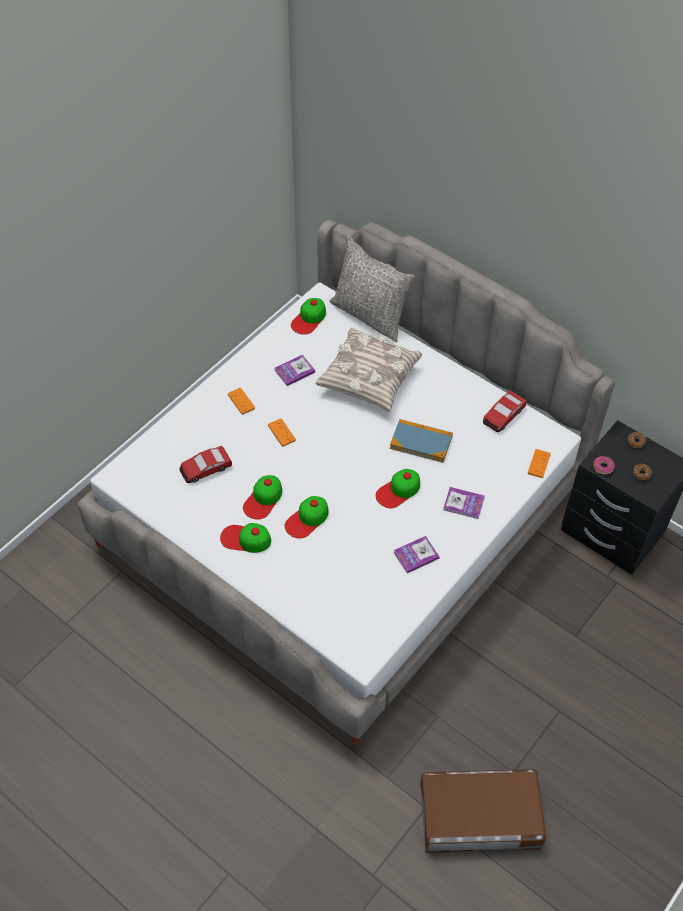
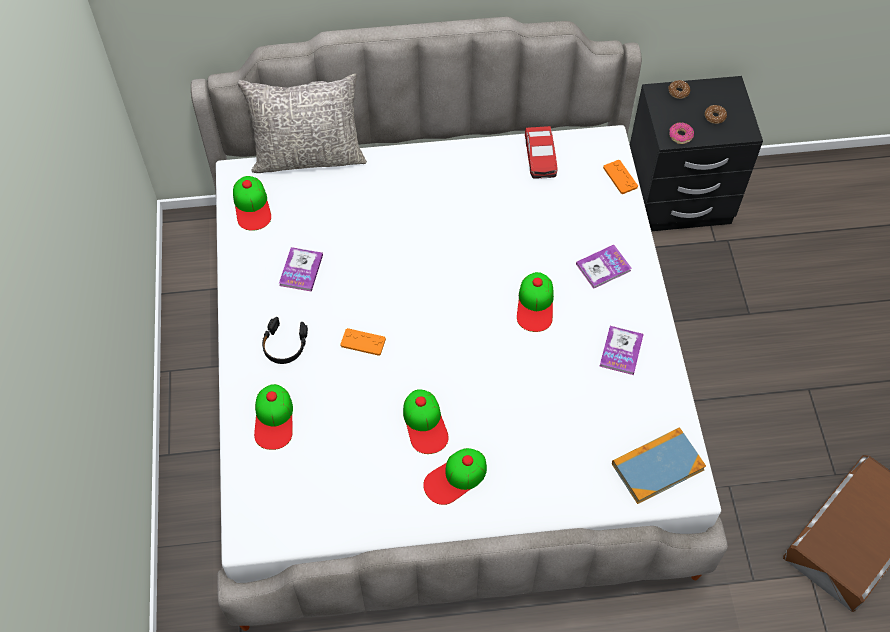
camera: 45 degrees left, 5 degrees up
toy car [179,446,232,483] -> none
orange game controller [228,388,255,414] -> black headphones [262,317,308,364]
cap [285,496,329,539] -> cap moved to [254,384,293,450]
beige pillow [316,328,422,412] -> none
book [390,419,453,463] -> book moved to [612,427,706,504]

